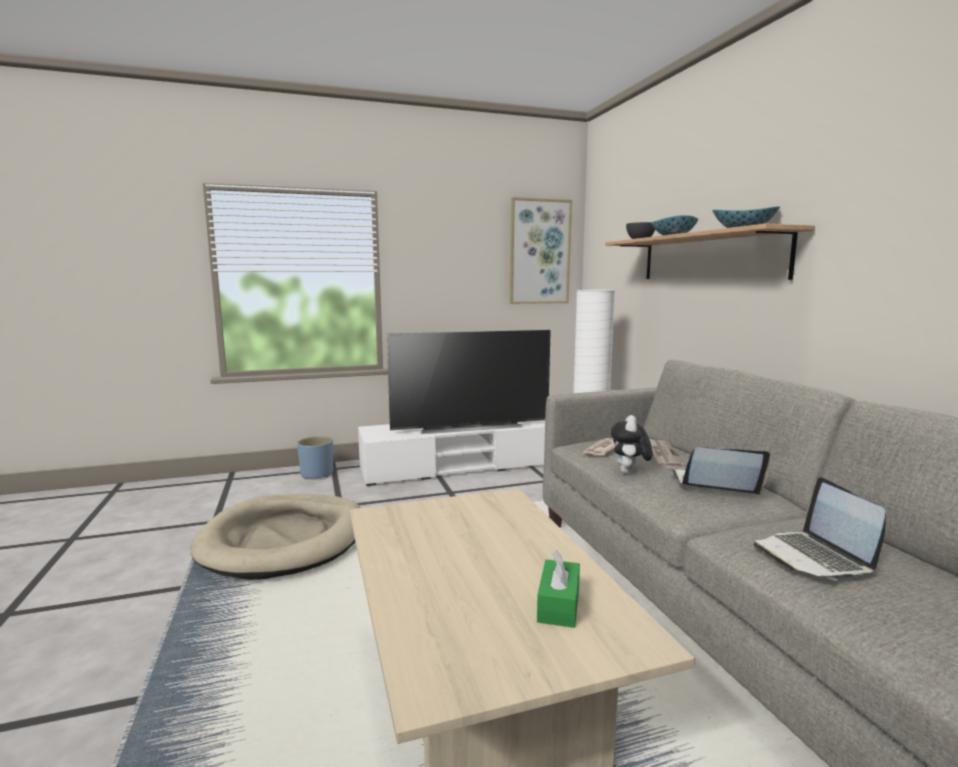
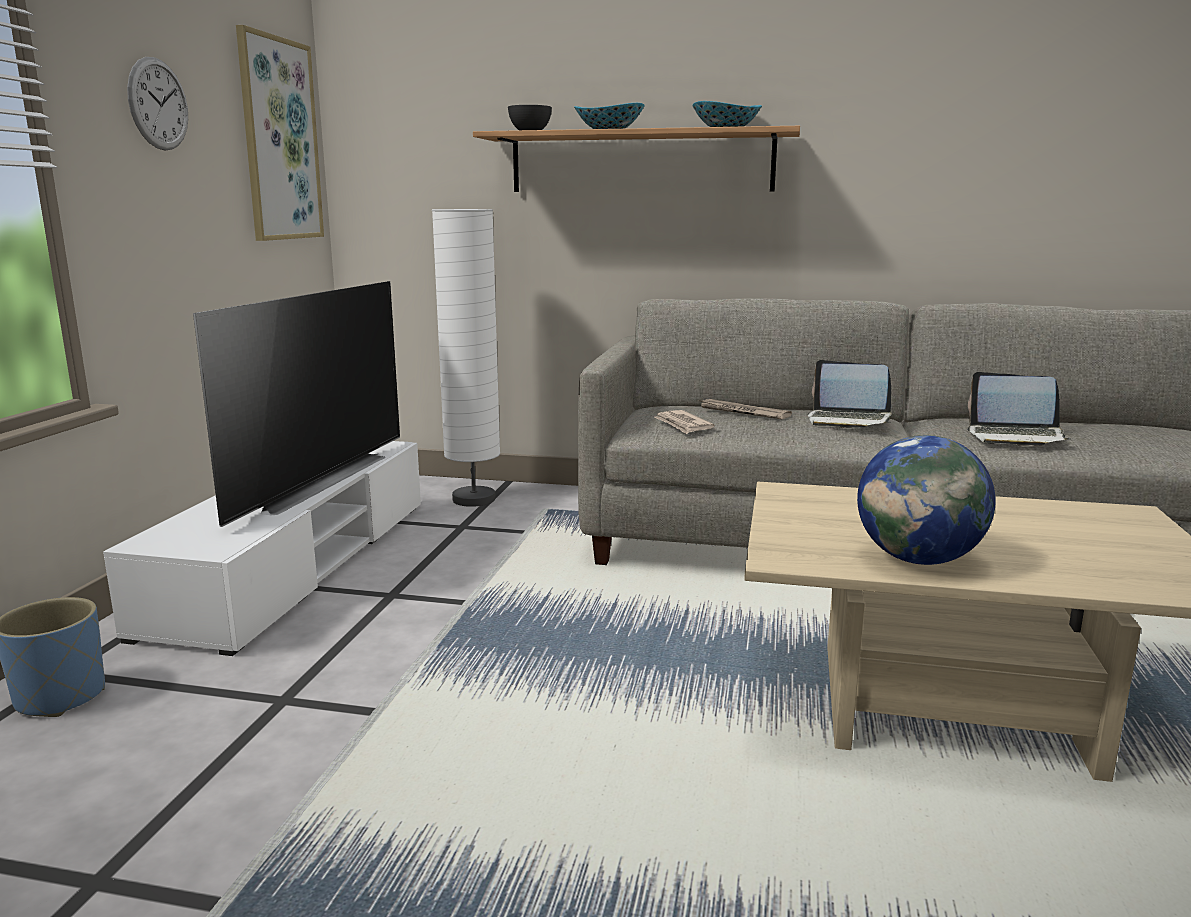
camera: 60 degrees left, 5 degrees up
beige dog bed [190,494,361,580] -> none
green tissue box [537,550,580,628] -> none
plush toy [611,415,653,474] -> none
laptop [670,447,770,495] -> laptop turned 105 degrees counterclockwise [808,360,892,428]
none -> wall clock [127,57,188,150]
none -> globe [857,435,996,565]

